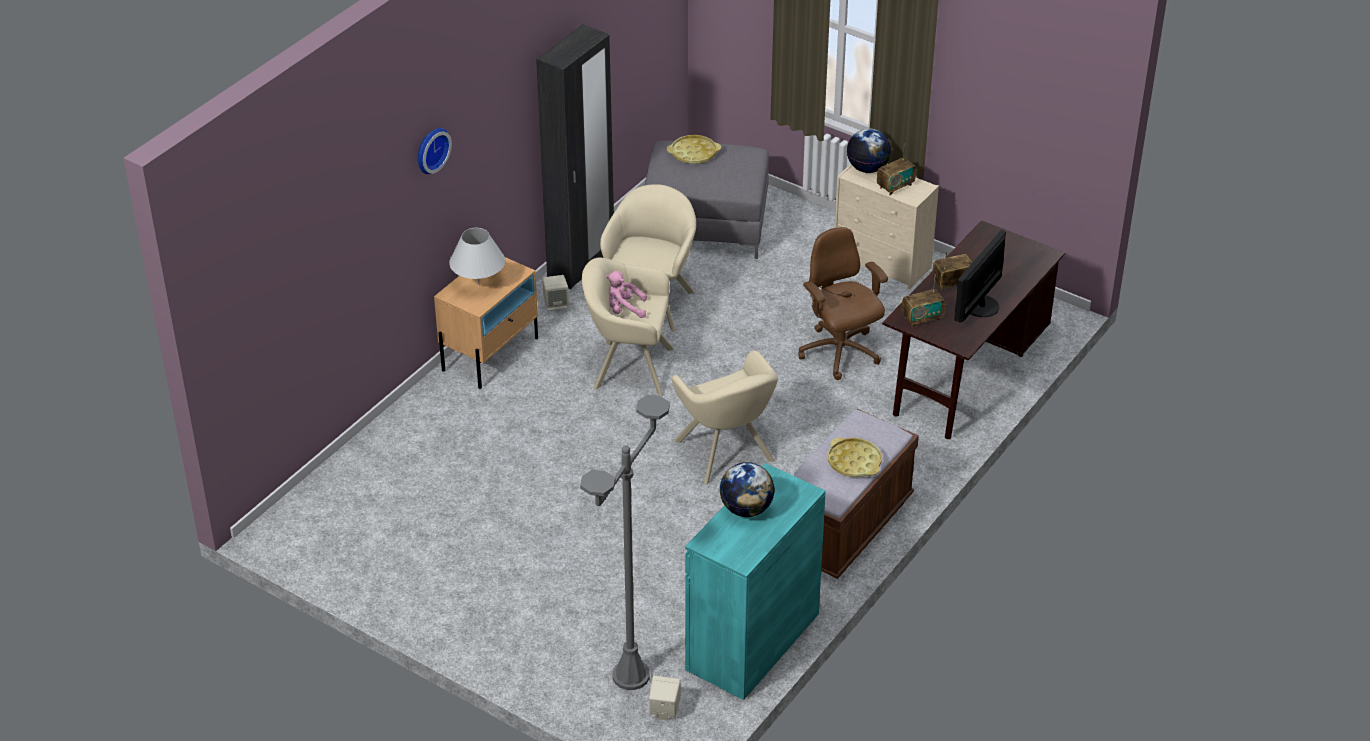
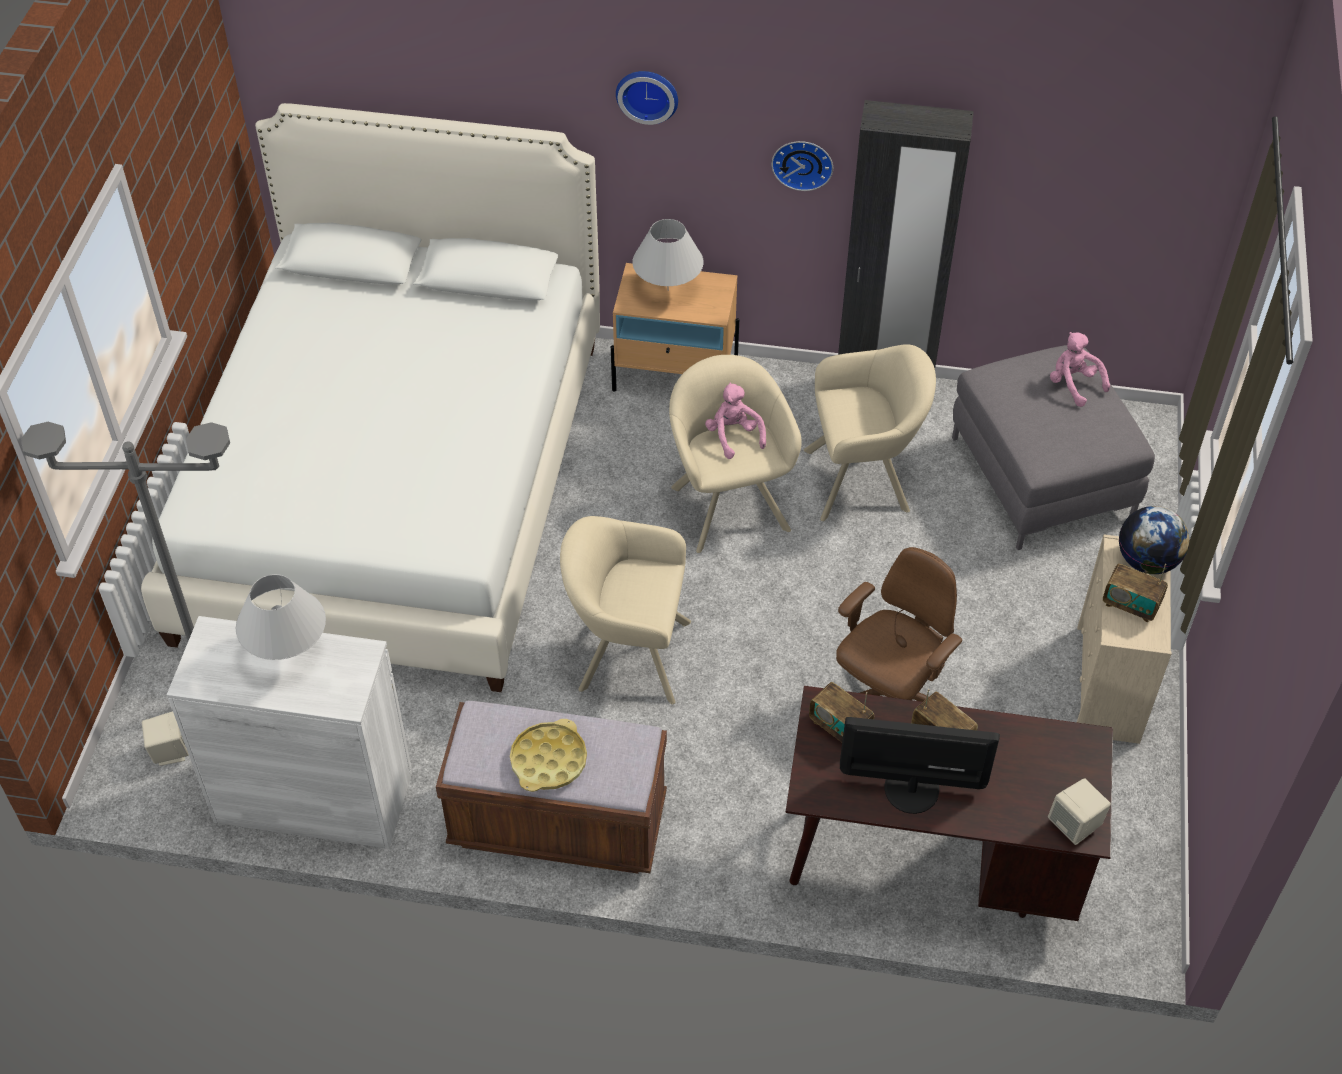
camera: 65 degrees right, 10 degrees up
beige speaker [542,275,569,311] -> beige speaker moved to [1048,778,1111,845]
yellow tray [667,135,721,164] -> pink plush toy [1050,332,1110,407]
beige armchair [672,350,778,484] -> beige armchair turned 60 degrees clockwise [560,516,691,704]
turquoise cabinet [685,463,826,700] -> white cabinet [167,616,412,849]
globe [720,462,775,517] -> white table lamp [236,574,326,660]
none -> white bed [141,103,600,692]
none -> wall clock [771,141,833,191]

